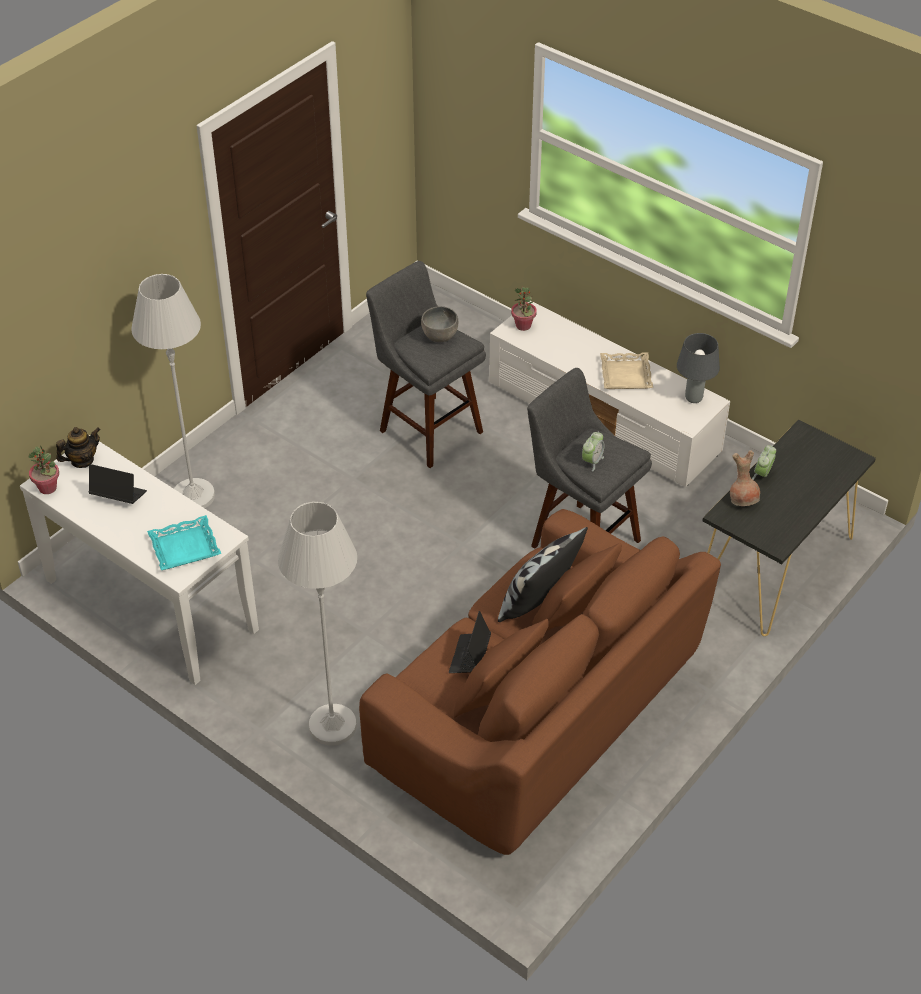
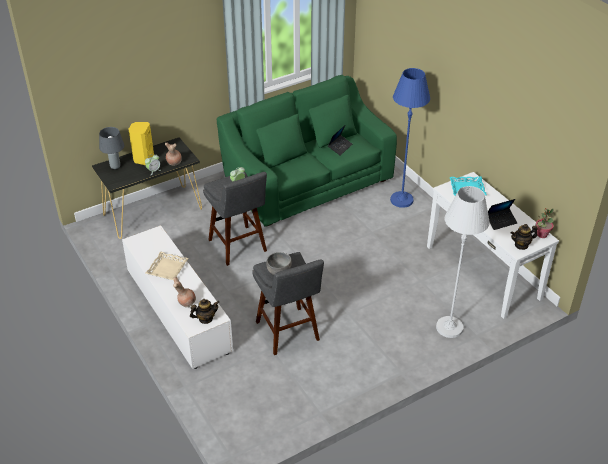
camera: 160 degrees left, 5 degrees down
laptop [89,464,147,504] -> laptop turned 60 degrees counterclockwise [488,199,517,230]
white floor lamp [278,502,357,746] -> blue floor lamp [390,68,430,208]
brown sofa [359,509,721,855] -> green sofa [217,75,397,226]
pillow [498,527,588,622] -> none
potted plant [511,287,537,331] -> teapot [190,299,220,324]
grey table lamp [677,333,720,403] -> grey table lamp moved to [99,127,124,169]
none -> yellow speaker [128,122,154,165]
none -> brown vase [173,277,196,307]

